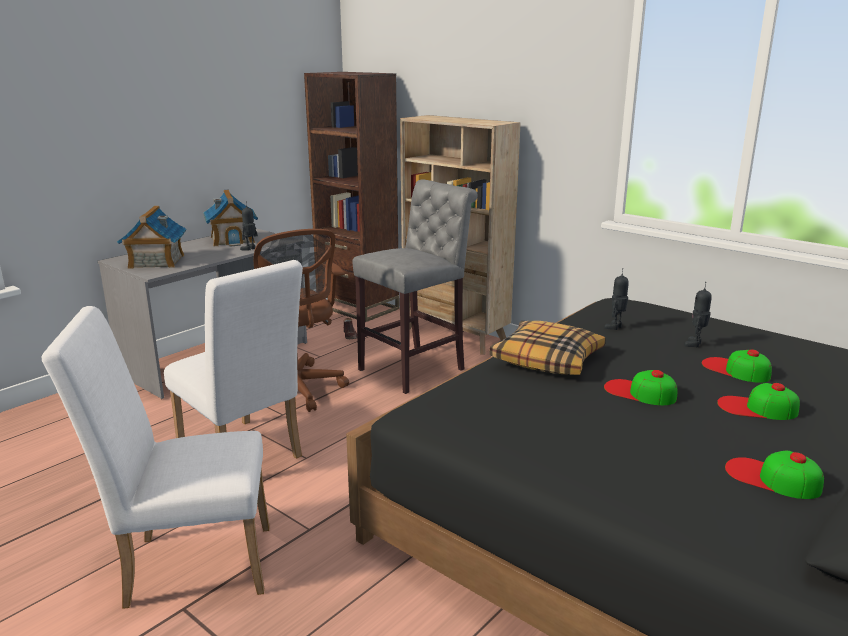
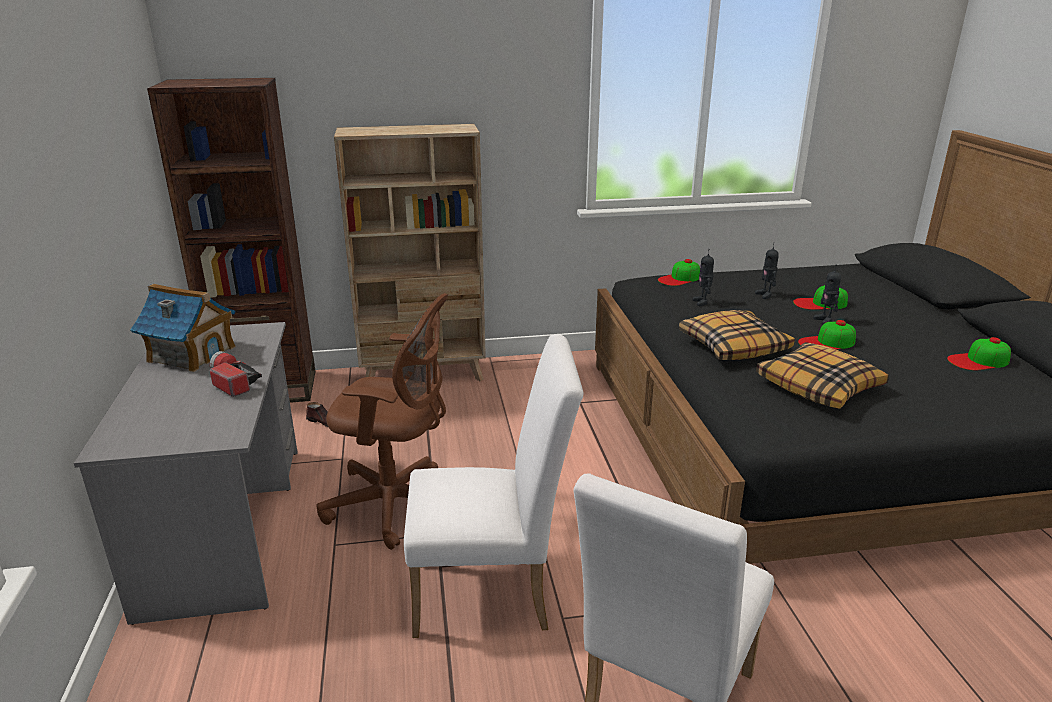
camera: 50 degrees left, 5 degrees up
toy house [117,206,186,269] -> none
toy robot [240,201,258,251] -> toy robot moved to [813,264,841,324]
grey stool [353,179,477,394] -> none
cap [717,383,800,420] -> cap moved to [658,259,700,286]
none -> flashlight [210,351,262,397]
none -> pillow [756,342,889,409]

